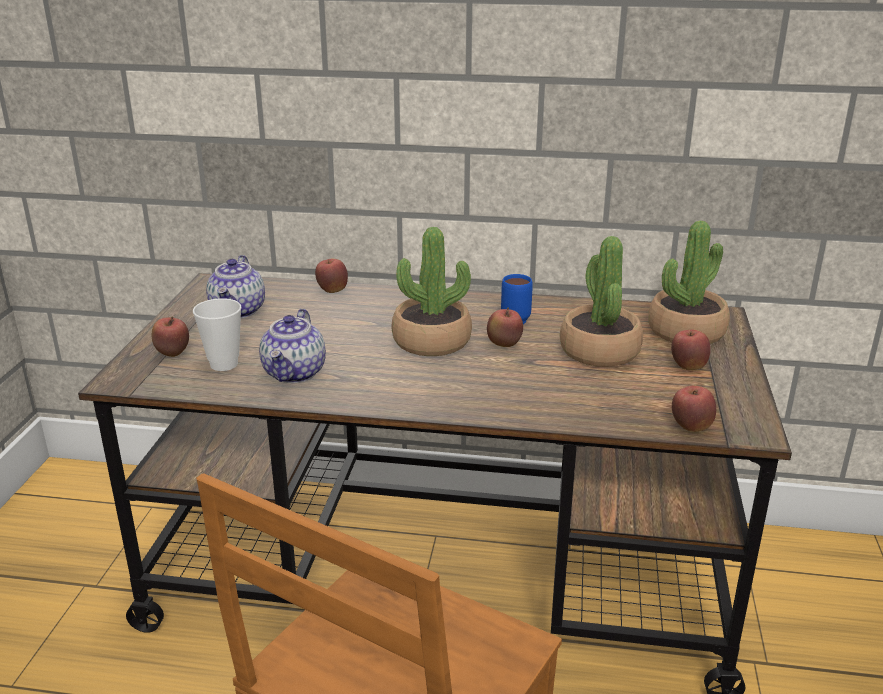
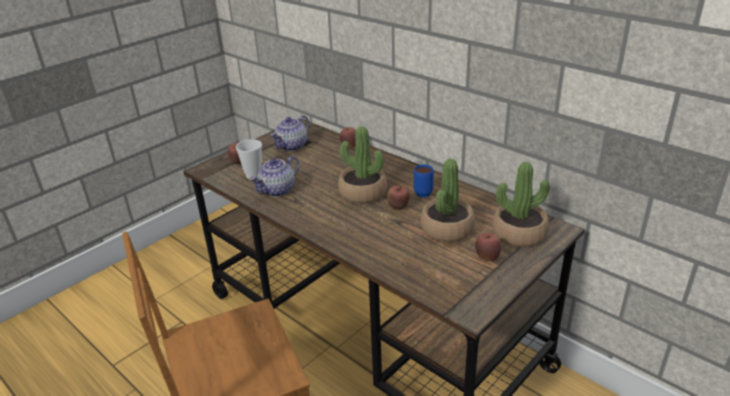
camera: 35 degrees right, 5 degrees up
apple [672,385,716,432] -> none

